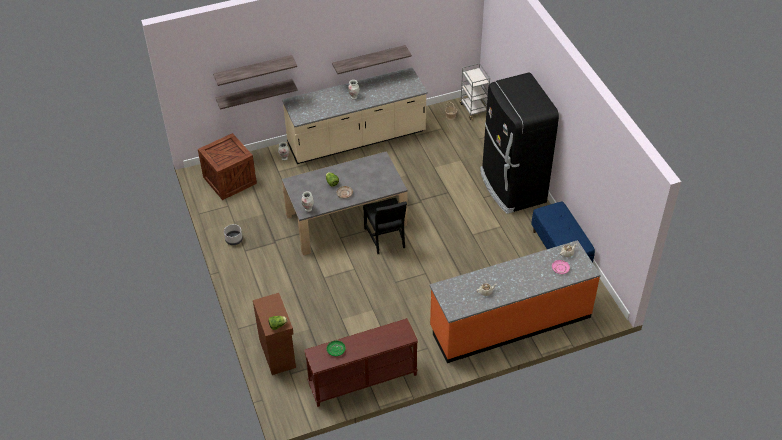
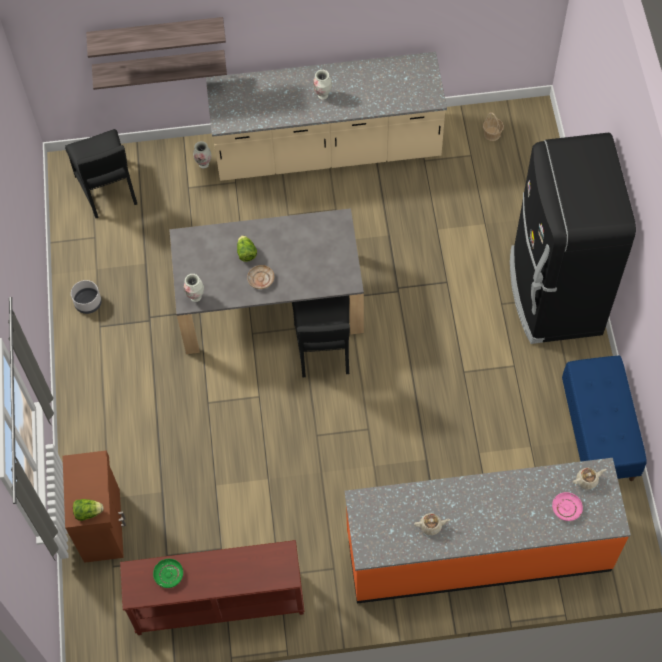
camera: 15 degrees right, 15 degrees up
crate [198,133,257,200] -> black chair [65,129,137,218]
shelf [332,45,412,74] -> none
grey cart [460,63,490,120] -> none

